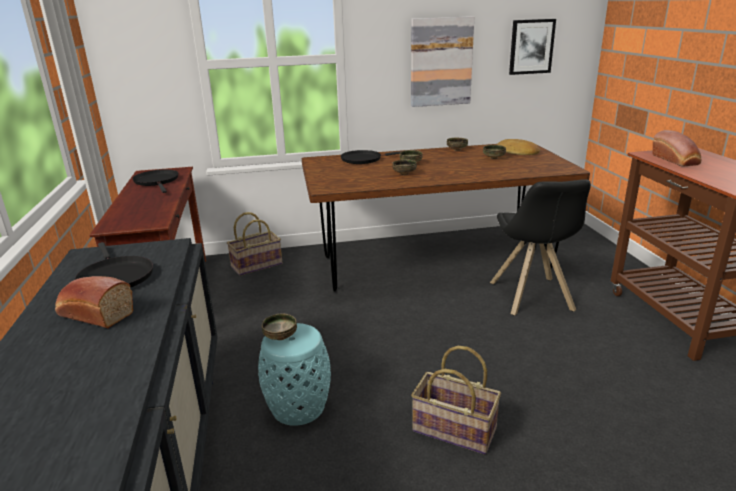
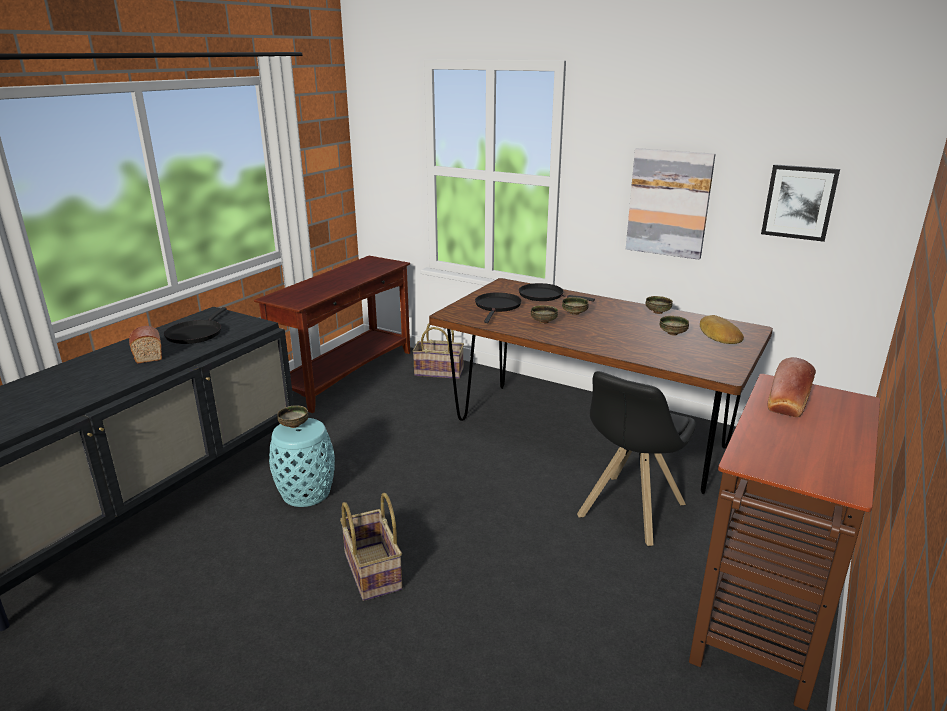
camera: 40 degrees right, 0 degrees up
black frying pan [132,169,178,193] -> black frying pan moved to [475,292,522,323]

